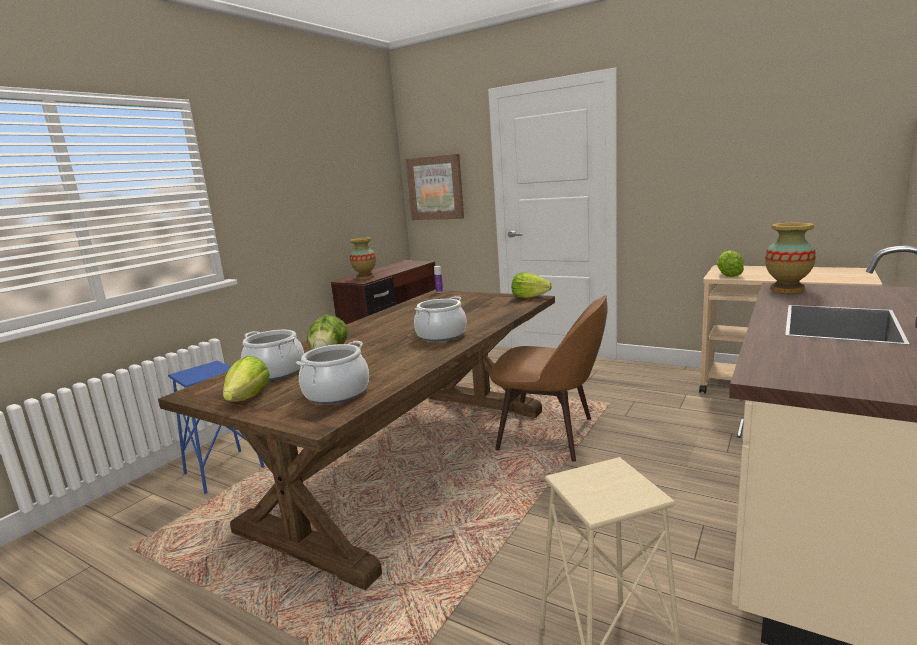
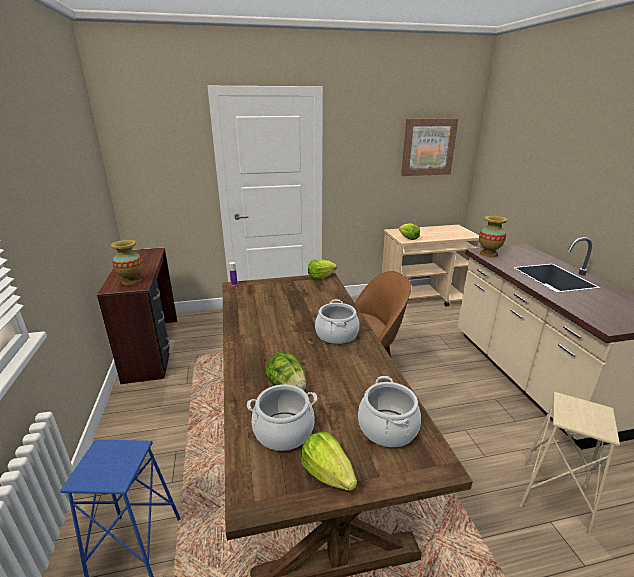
camera: 45 degrees left, 10 degrees up
picture [406,154,464,220] -> picture moved to [401,118,458,176]

